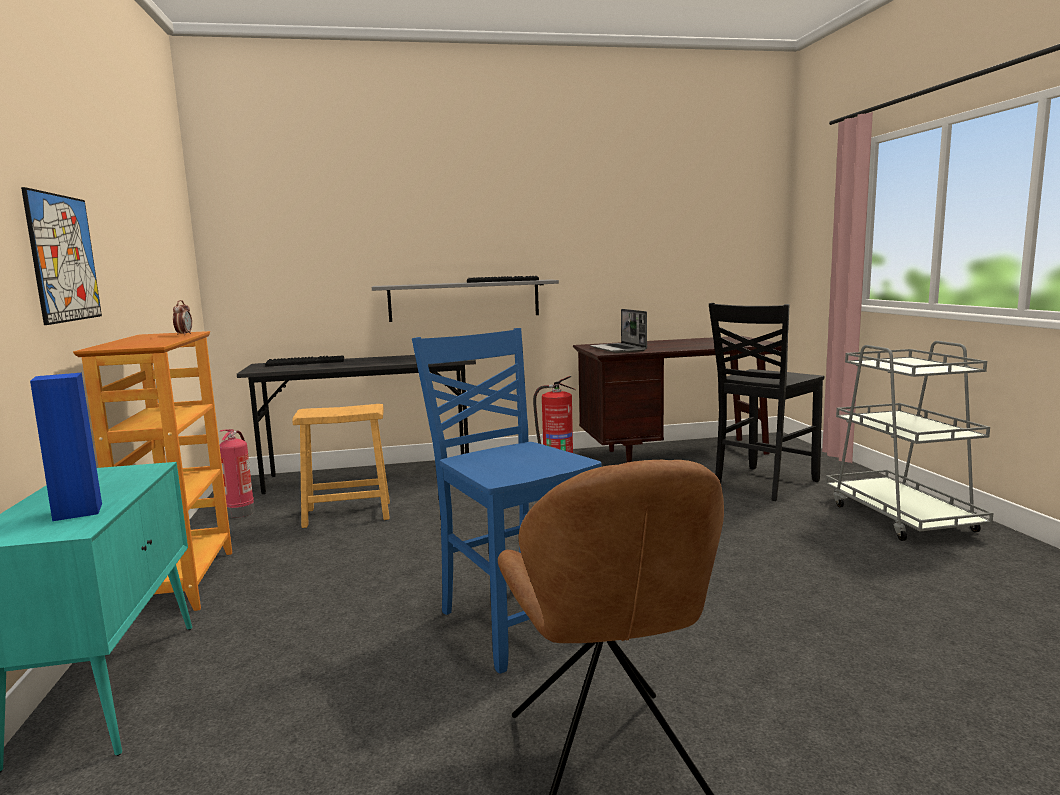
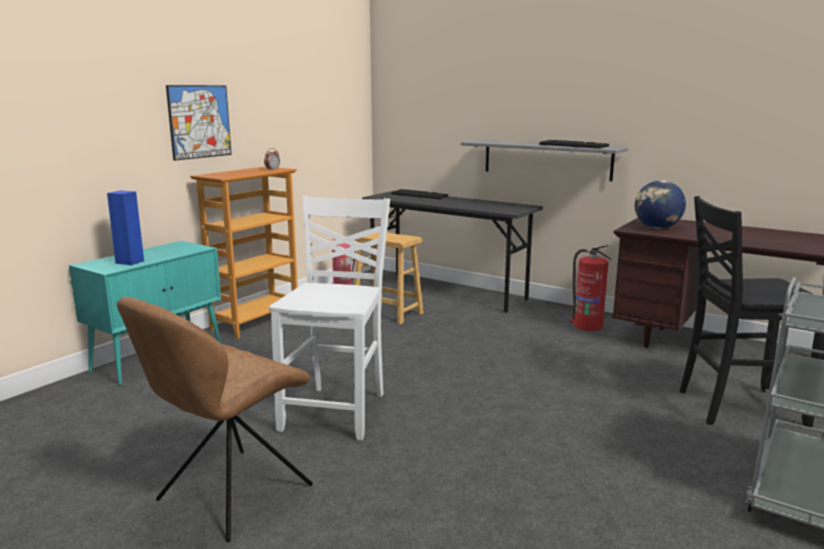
camera: 45 degrees right, 5 degrees up
blue chair [412,328,602,674] -> white chair [269,196,390,441]
laptop [590,309,647,353] -> globe [635,180,686,229]

